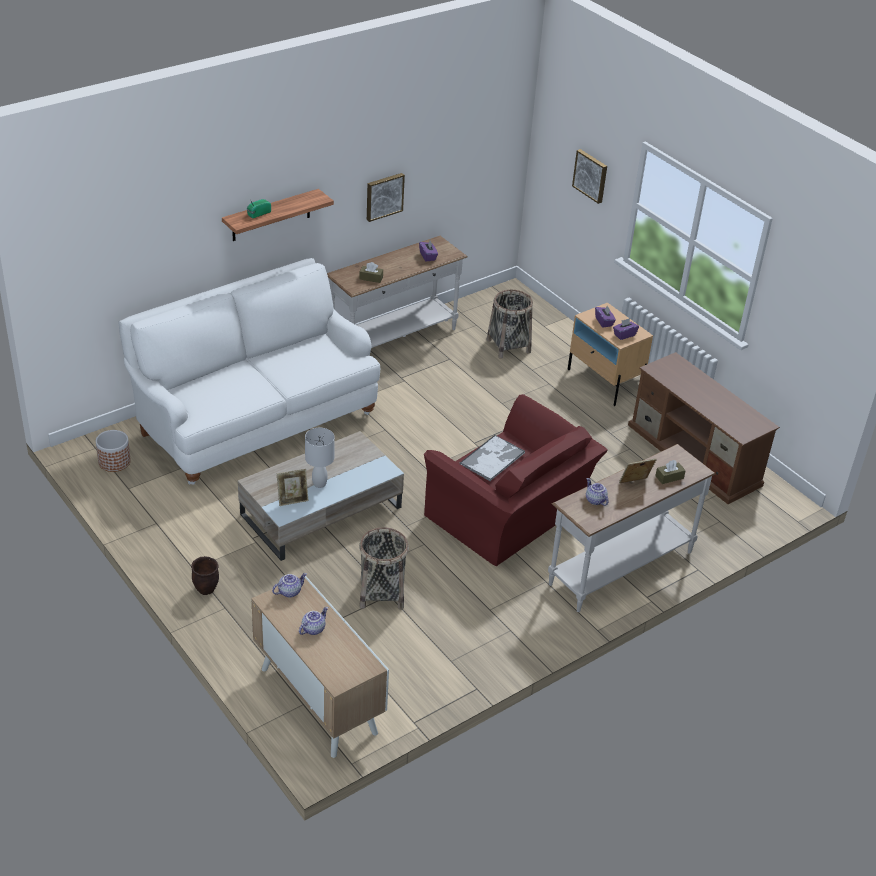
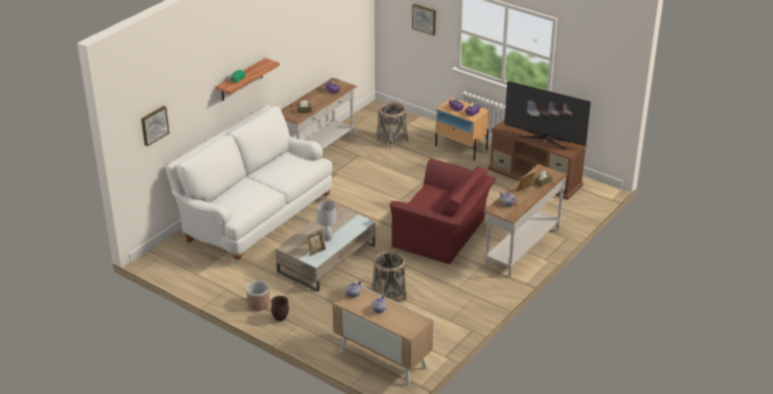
camera: 15 degrees left, 5 degrees down
planter [96,430,131,472] -> planter moved to [246,281,270,311]
picture [367,173,405,222] -> picture moved to [141,106,169,146]
tray [460,435,525,482] -> none
none -> television [505,81,591,150]

